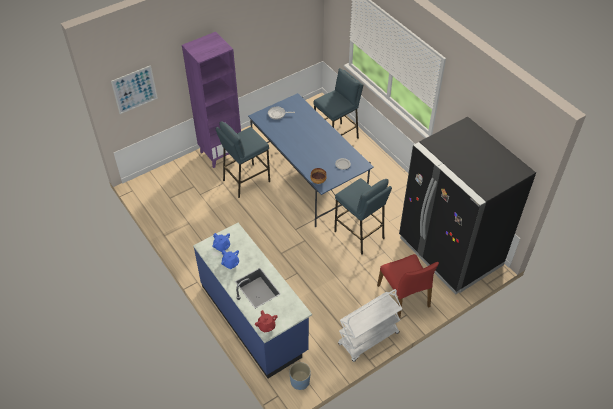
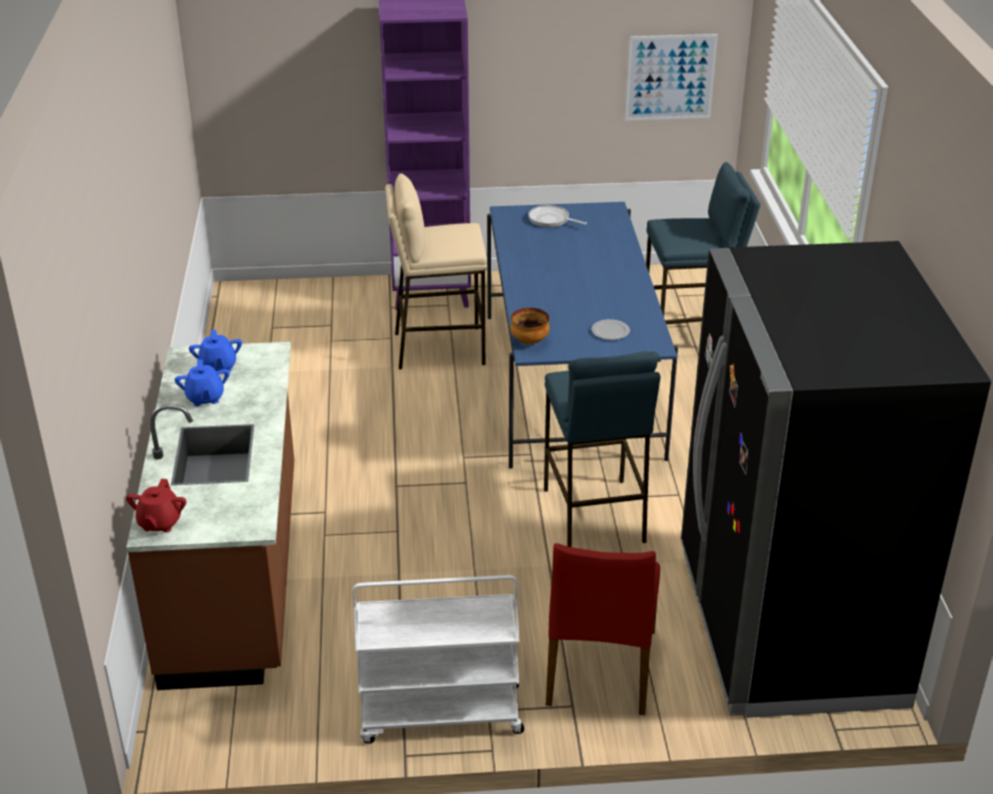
camera: 30 degrees right, 15 degrees down
picture [111,65,158,114] -> picture moved to [625,34,718,121]
blue counter [193,223,312,378] -> brown counter [126,342,294,690]
blue stool [215,121,270,198] -> beige stool [385,173,487,369]
blue planter [289,362,311,390] -> none

